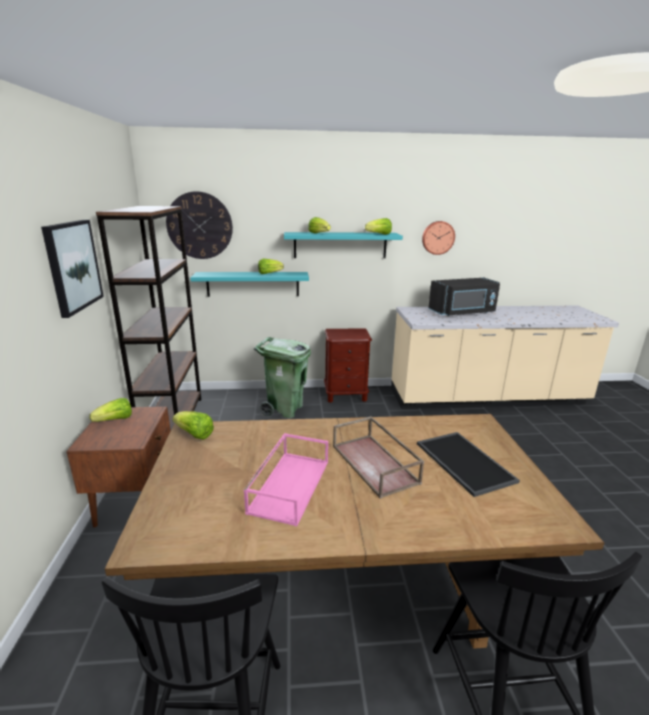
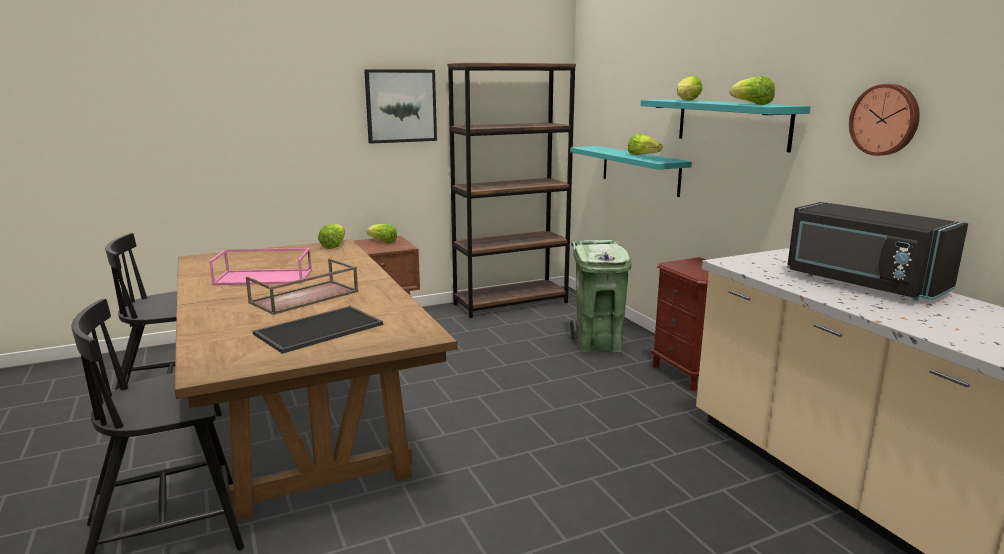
camera: 70 degrees right, 5 degrees down
wall clock [166,191,233,259] -> none

